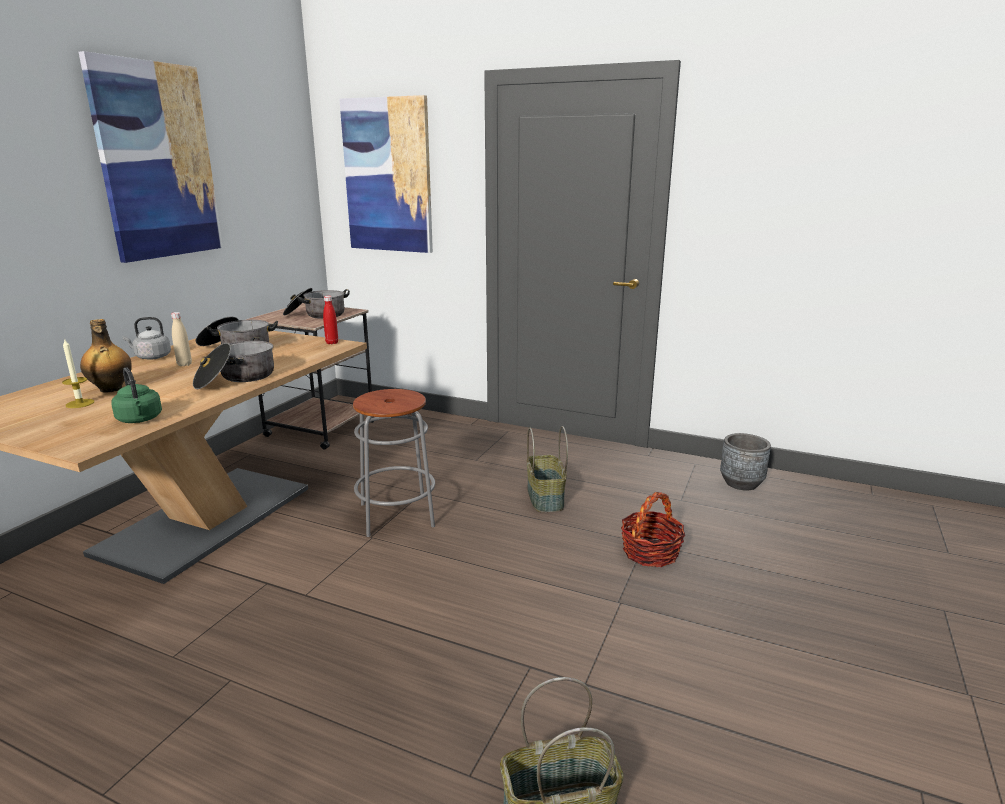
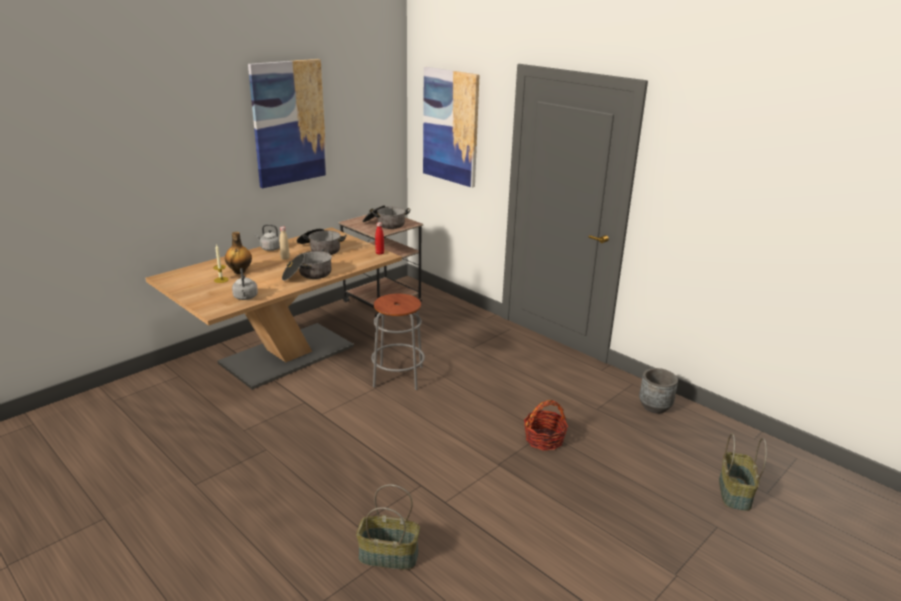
camera: 20 degrees right, 5 degrees up
green kettle [111,367,162,423] -> grey kettle [232,268,258,300]
basket [527,426,568,512] -> basket moved to [719,433,767,511]

